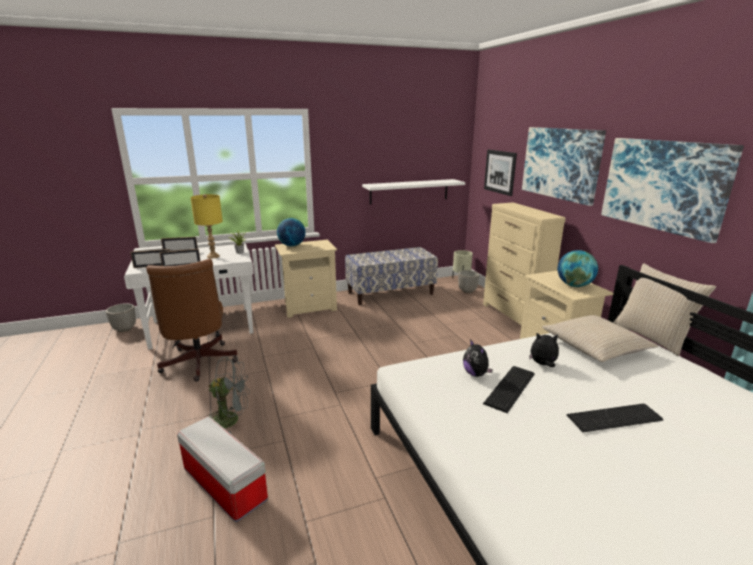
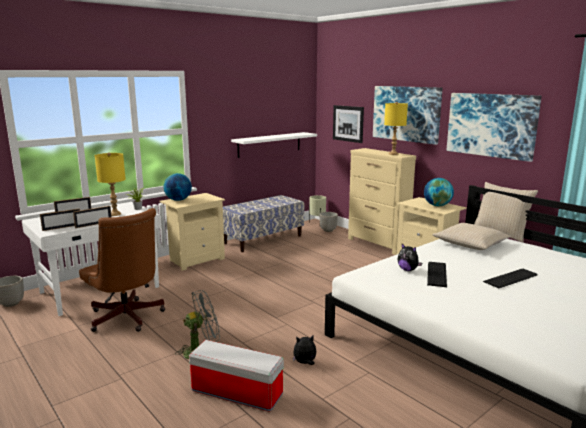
camera: 20 degrees left, 5 degrees down
plush toy [529,333,559,367] -> plush toy moved to [293,336,316,365]
none -> yellow table lamp [384,102,408,155]

